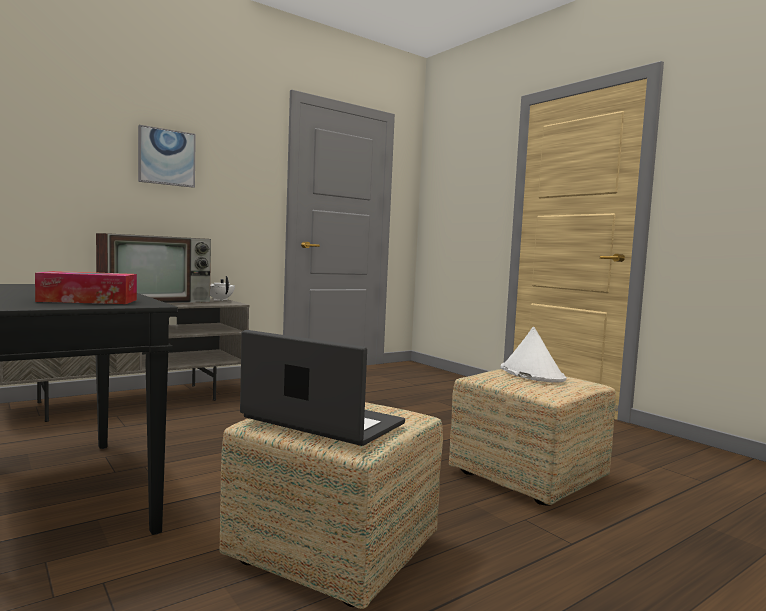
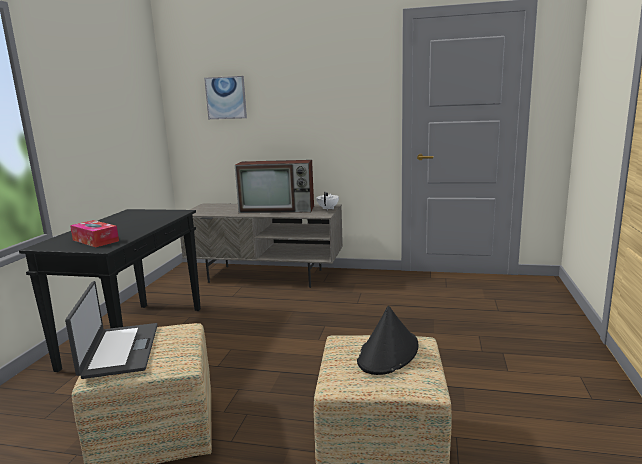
camera: 50 degrees right, 10 degrees up
picture [138,125,196,188] -> picture moved to [204,76,247,119]
white hat [501,327,567,383] -> black hat [357,306,418,375]

